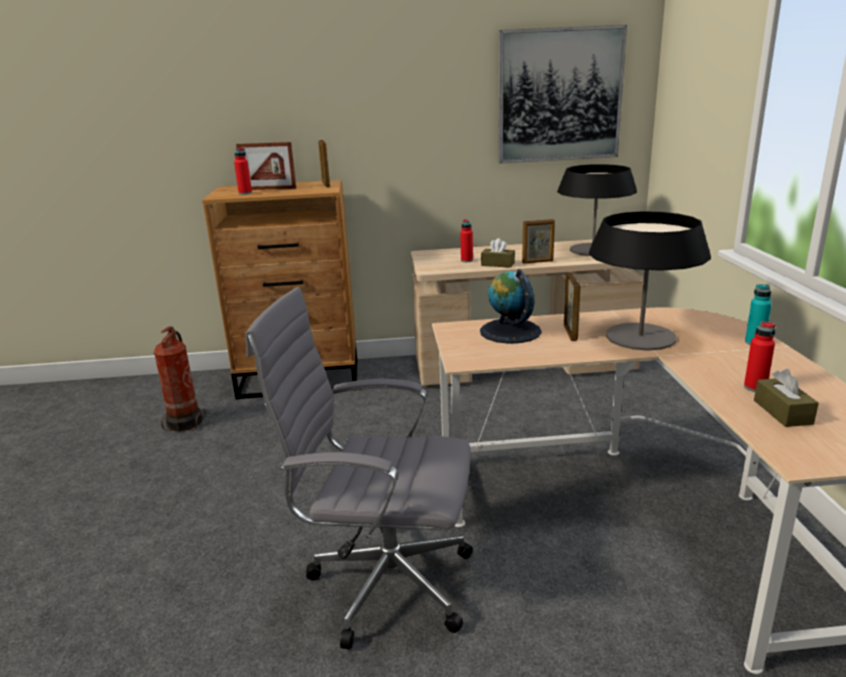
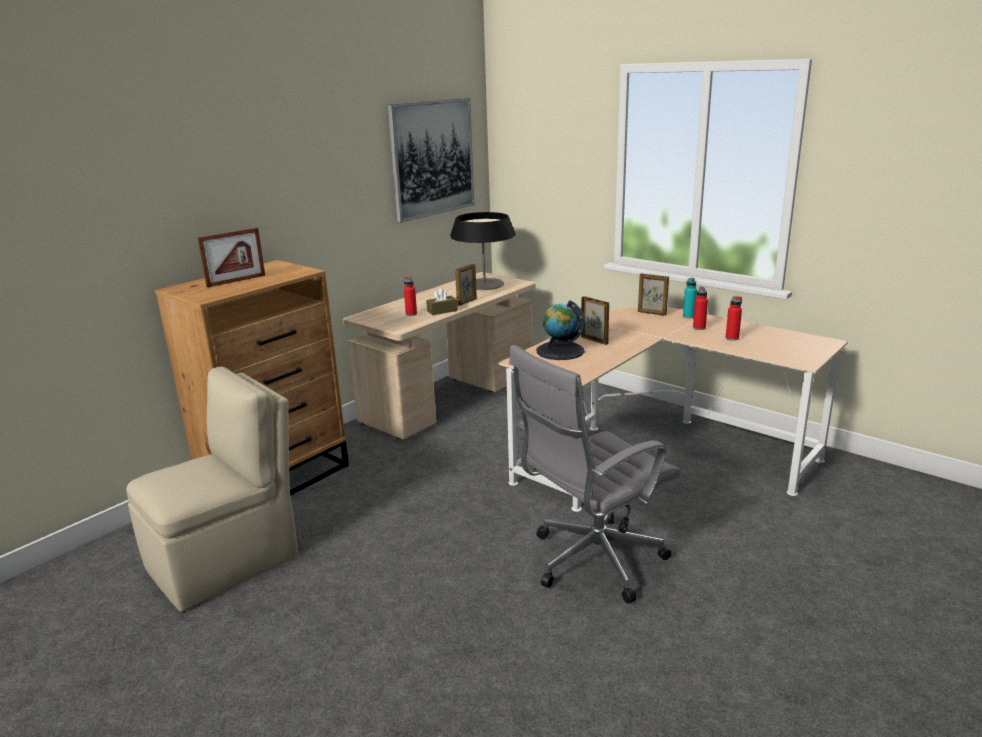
camera: 45 degrees left, 0 degrees up
fire extinguisher [154,327,206,431] -> beige chair [126,367,298,612]
red bottle [234,148,252,195] -> red bottle moved to [693,287,708,330]
picture frame [318,140,330,187] -> picture frame moved to [638,274,669,316]
table lamp [589,211,711,351] -> none
brown tissue box [754,369,819,427] -> none

